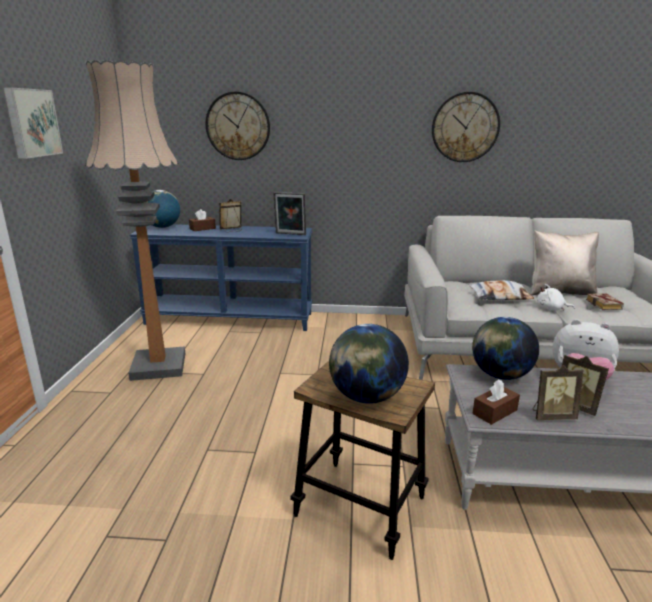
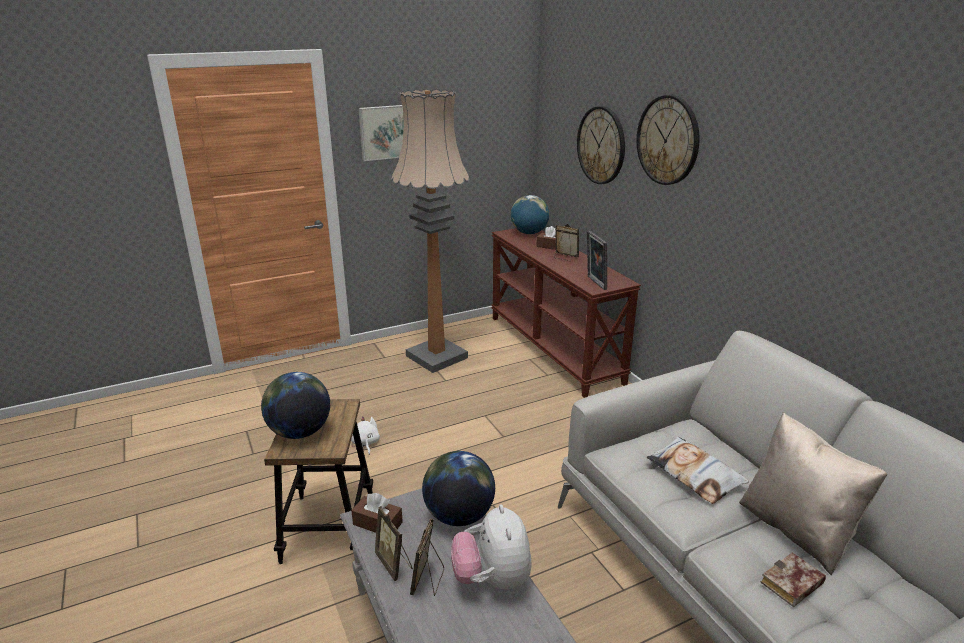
camera: 60 degrees right, 5 degrees up
blue console table [130,224,312,331] -> brown console table [491,228,641,398]
wall clock [432,92,500,162] -> wall clock moved to [637,95,700,185]
white plush toy [537,284,575,311] -> white plush toy moved to [351,416,380,455]

